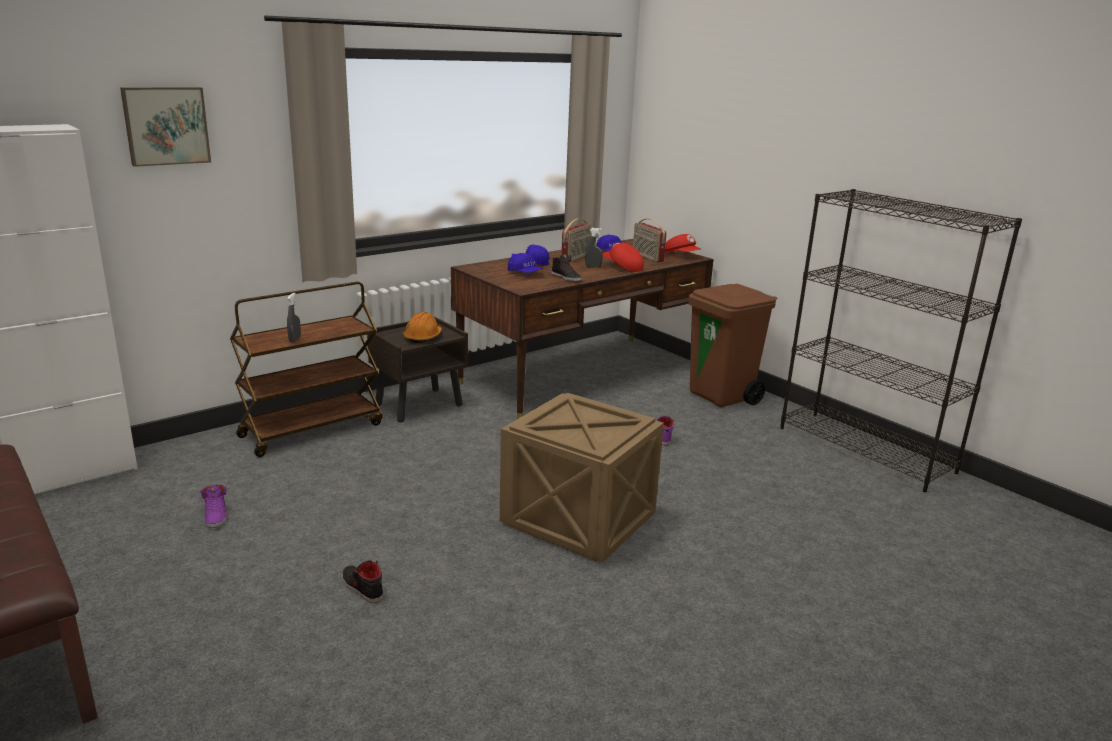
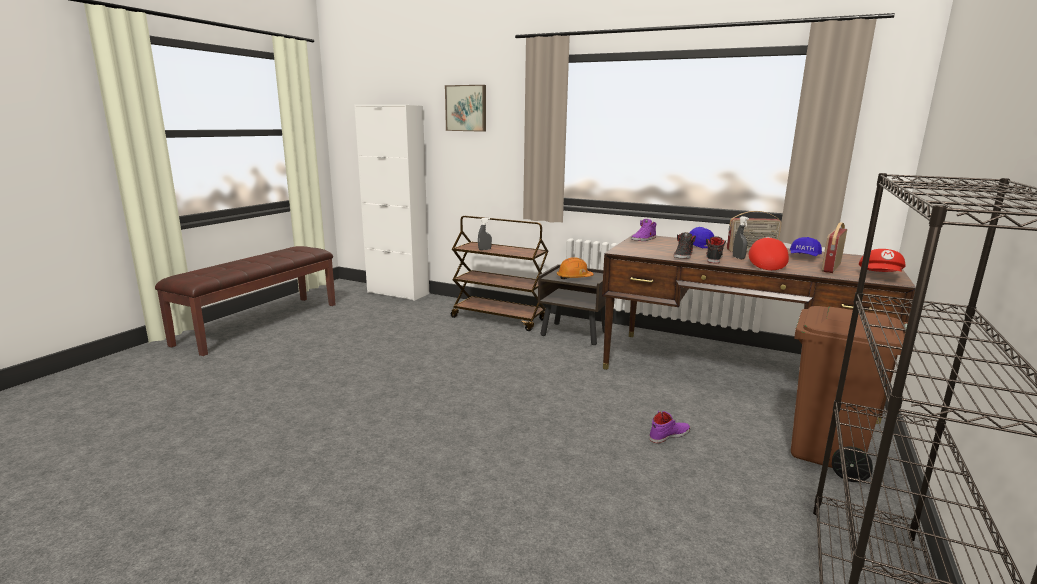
camera: 65 degrees right, 5 degrees down
purple shoe [200,485,227,528] -> purple shoe moved to [631,219,657,241]
black shoe [342,560,383,603] -> black shoe moved to [706,236,726,263]
crate [500,393,664,563] -> none
blue cap [508,253,544,273] -> none

